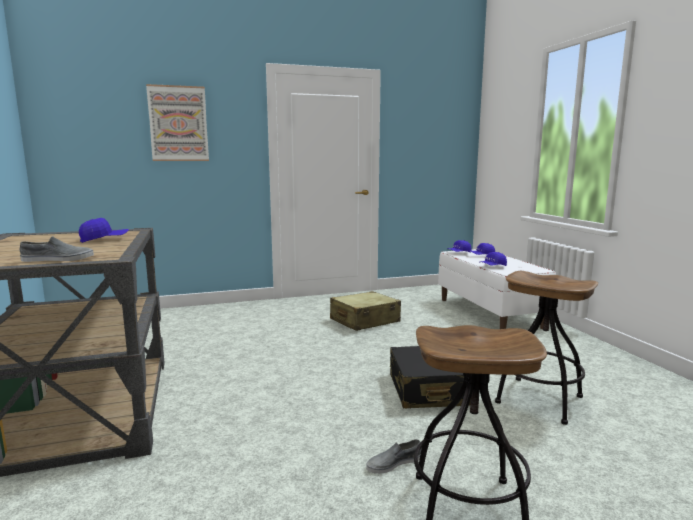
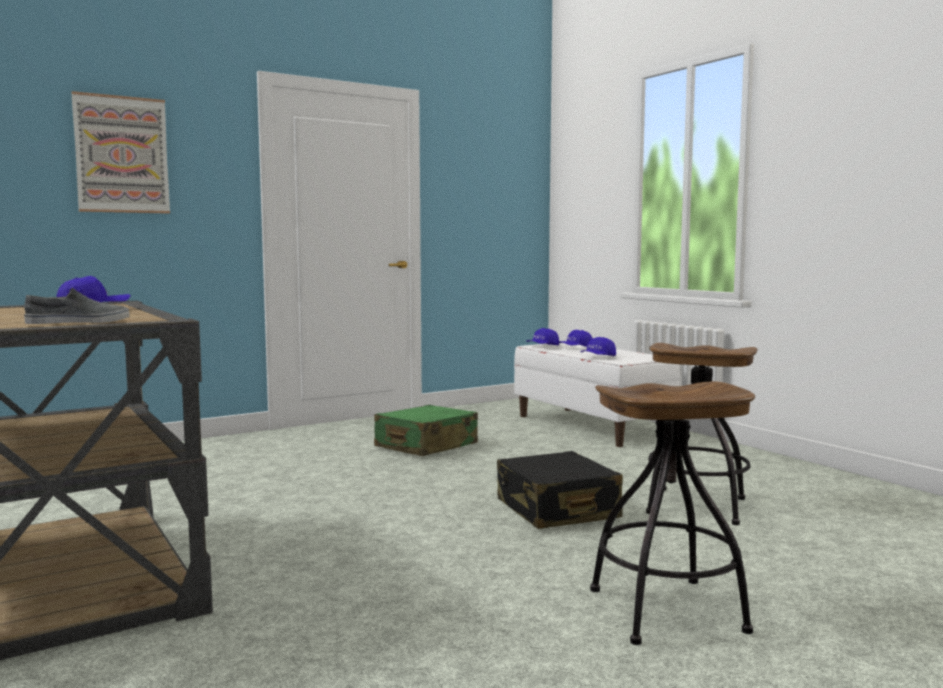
camera: 15 degrees left, 5 degrees down
beige suitcase [330,291,401,331] -> green suitcase [374,405,478,456]
grey shoe [366,439,422,474] -> none

